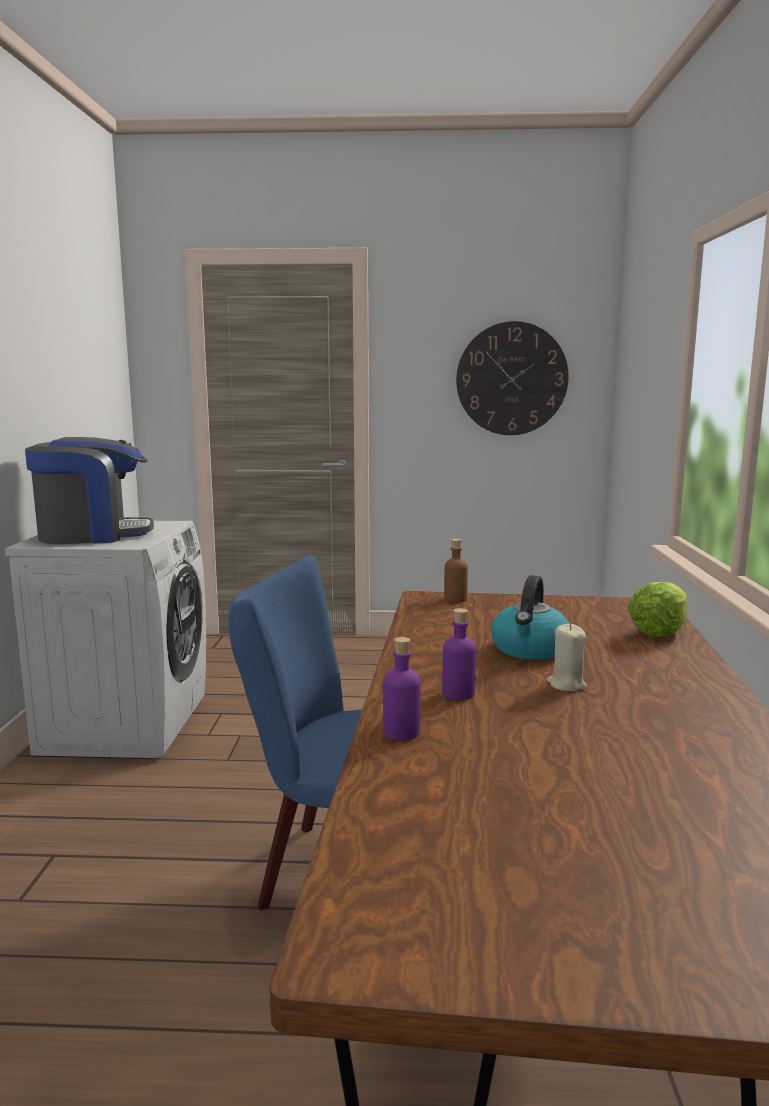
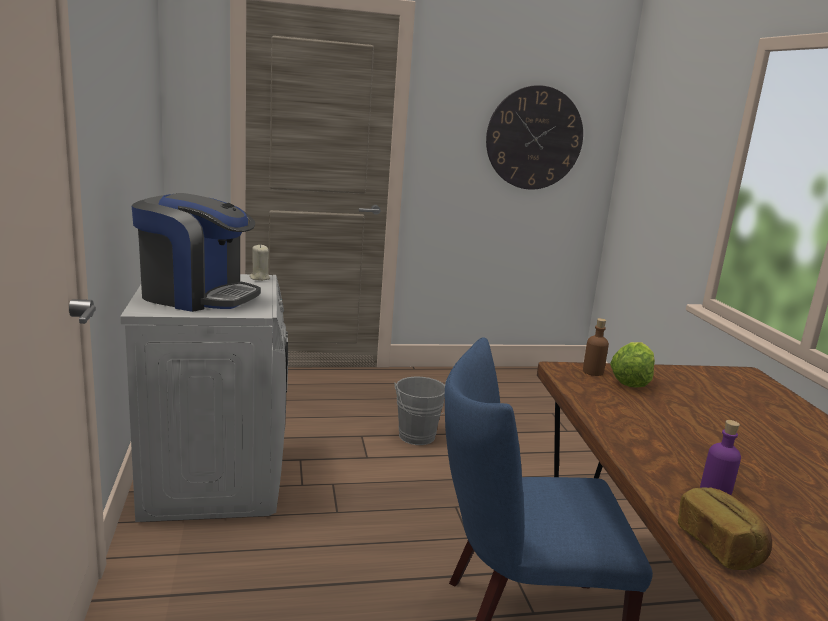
camera: 15 degrees left, 5 degrees up
coffee machine [25,437,154,544] -> coffee machine turned 45 degrees clockwise [132,193,261,312]
purple bottle [383,637,421,741] -> bread [678,487,772,570]
kettle [491,575,569,660] -> none
beige candle [547,624,587,691] -> beige candle moved to [249,244,270,281]
lettuce [628,582,687,637] -> lettuce moved to [610,342,655,388]
none -> grey bucket [394,376,446,445]

